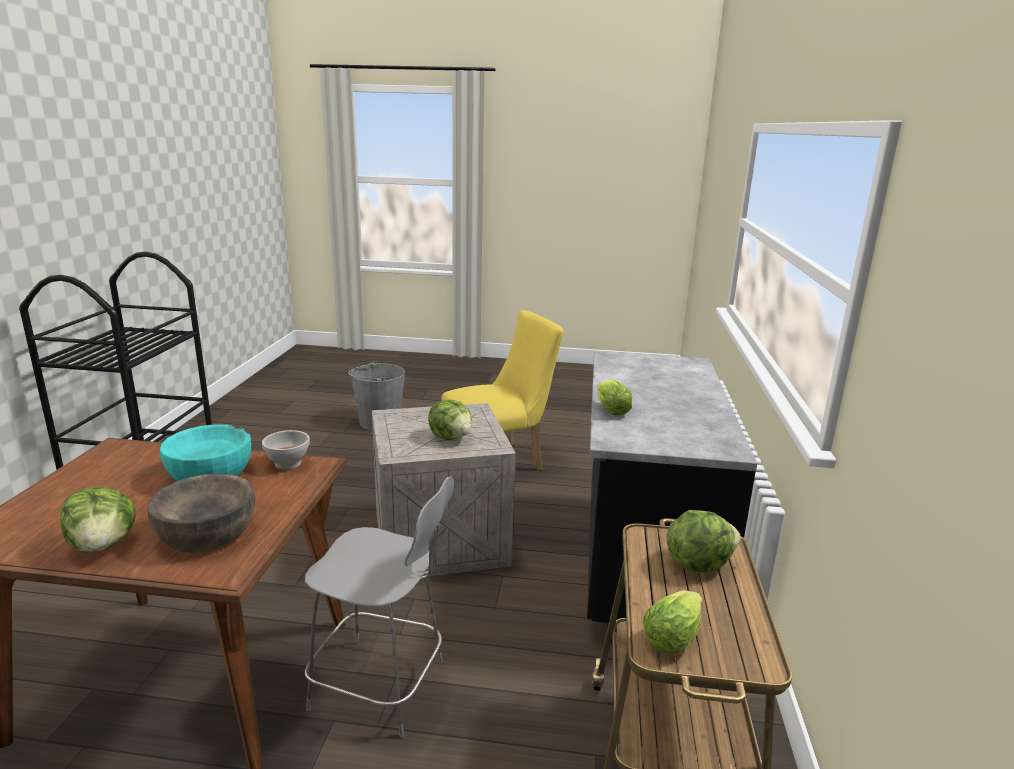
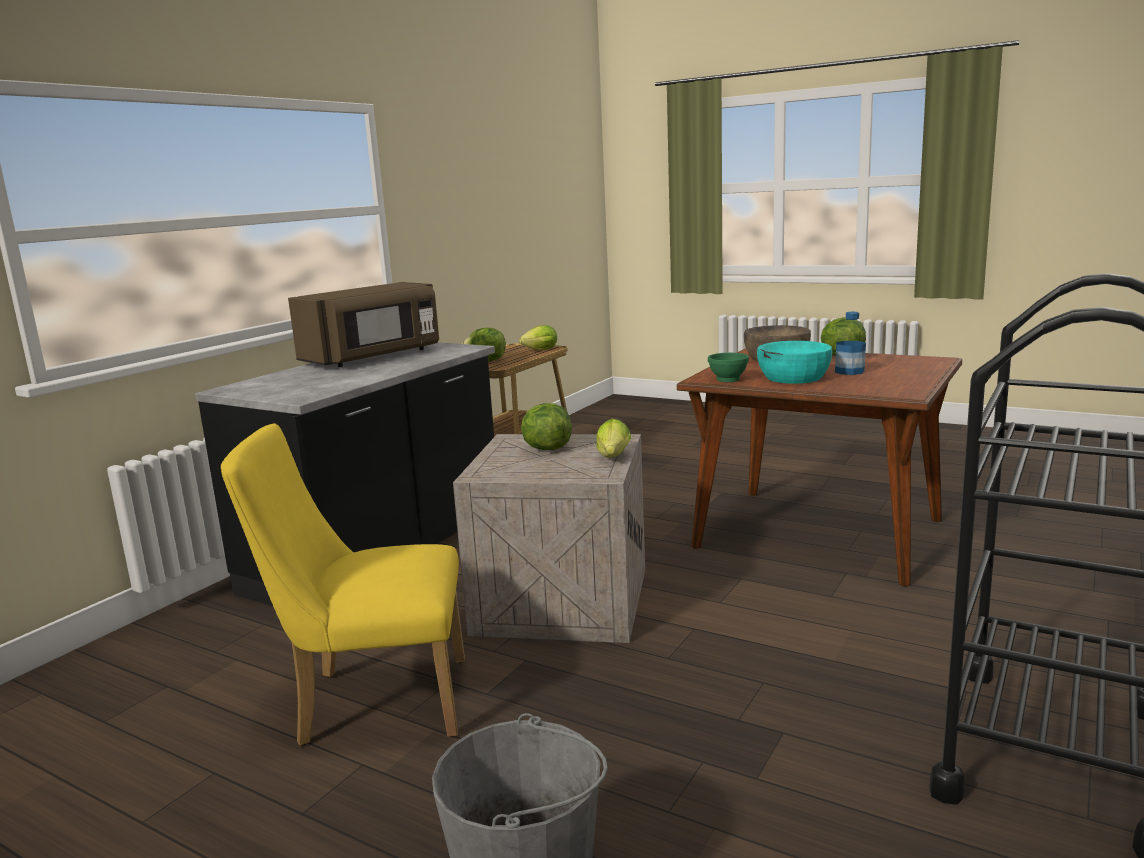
camera: 155 degrees left, 5 degrees down
white bowl [262,430,310,470] -> green bowl [708,353,749,382]
grey chair [305,477,454,737] -> none
lettuce [597,379,632,416] -> lettuce moved to [596,419,631,458]
none -> brown microwave [288,282,439,367]
none -> bottle [835,312,866,375]

